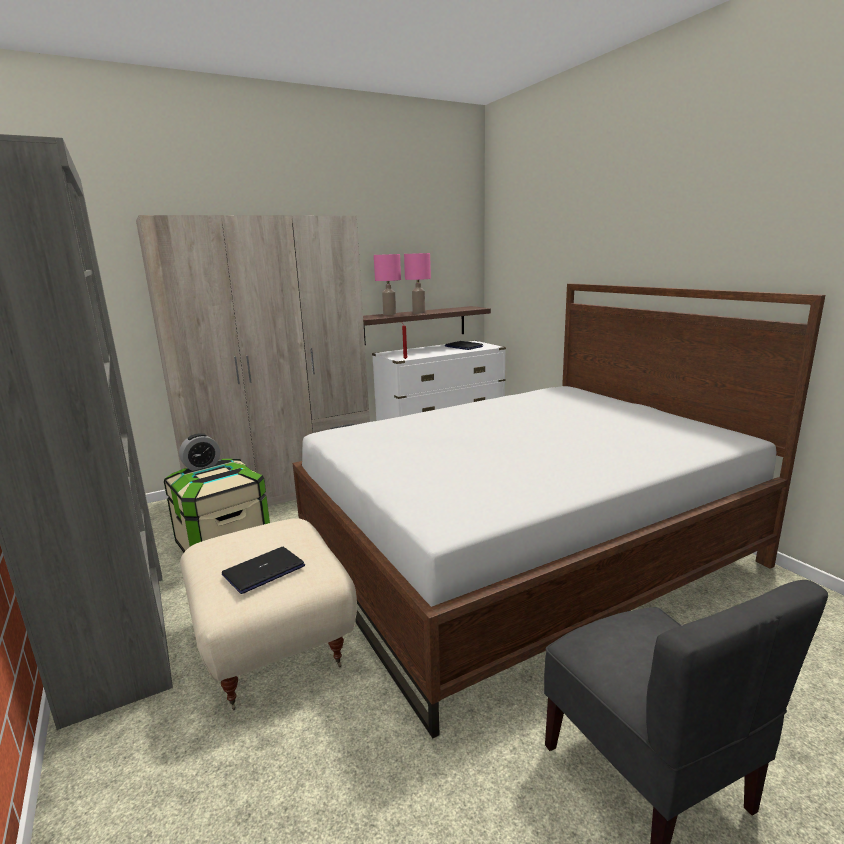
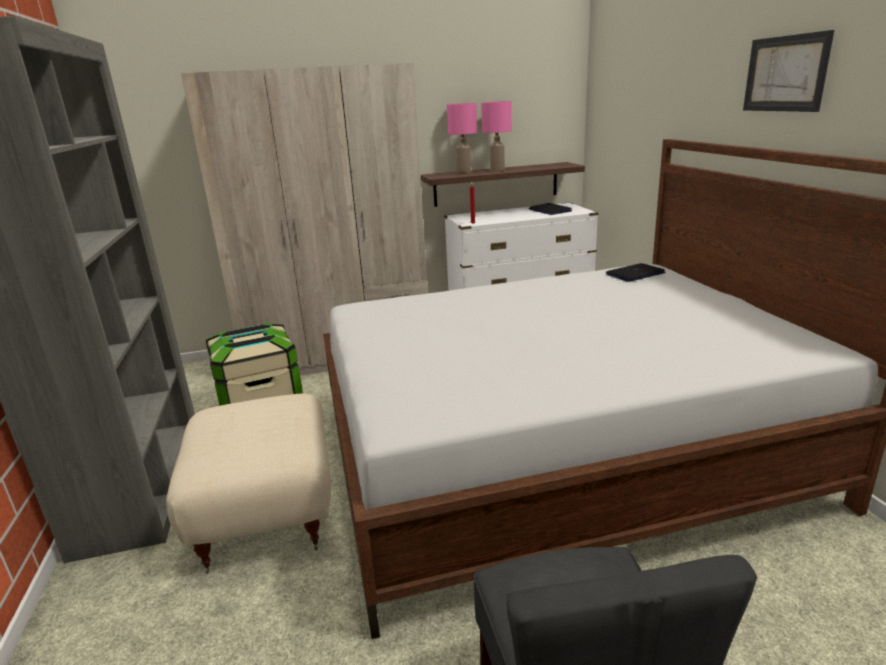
camera: 15 degrees right, 5 degrees up
alarm clock [179,433,220,471] -> none
laptop [222,547,305,594] -> laptop moved to [606,263,665,282]
none -> picture [743,30,834,112]

